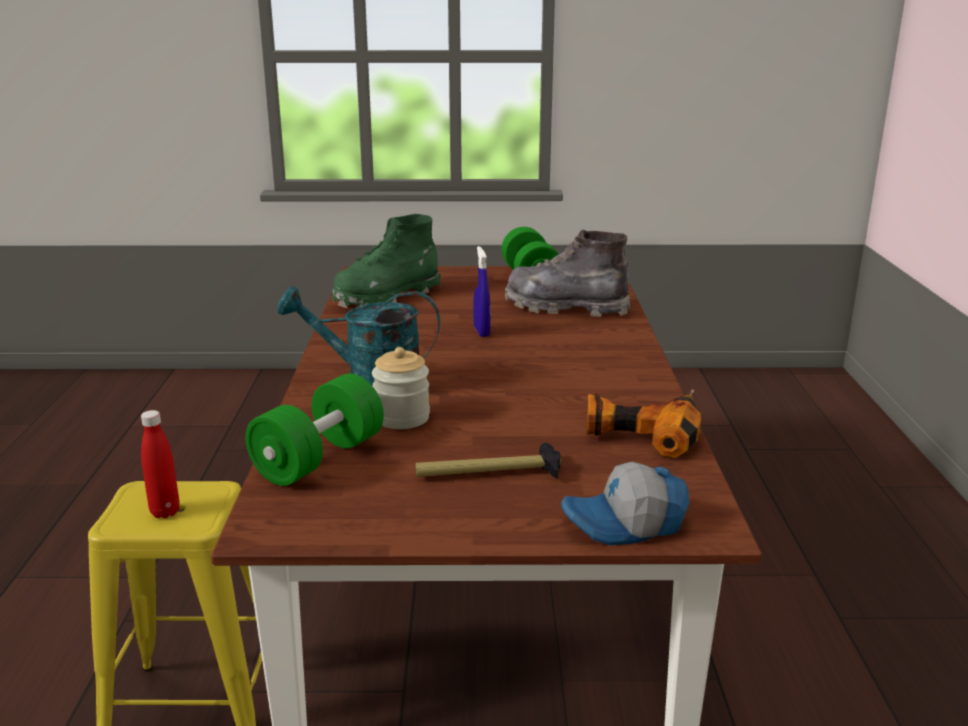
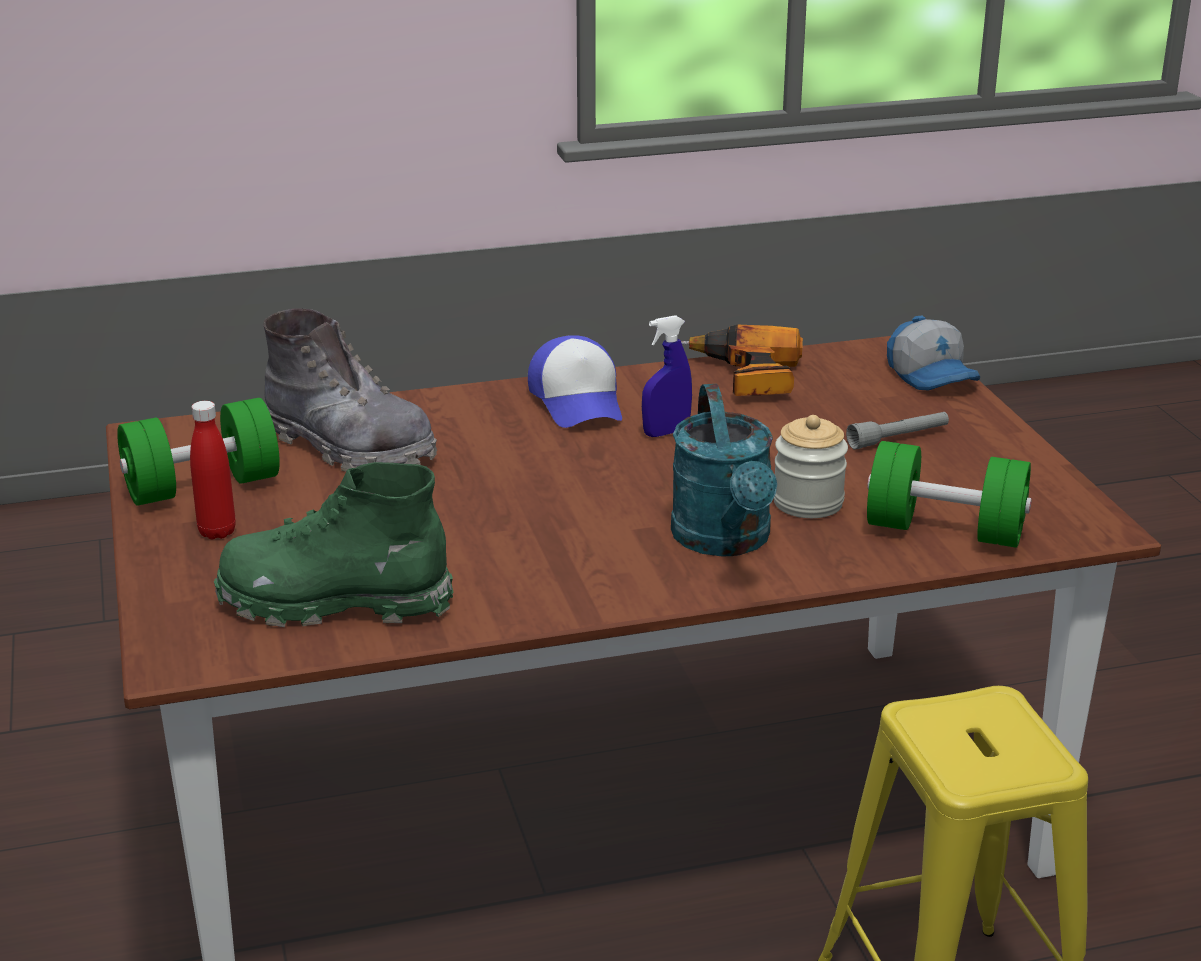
camera: 105 degrees left, 5 degrees up
red bottle [141,410,180,518] -> red bottle moved to [190,401,236,539]
green boot [331,214,441,308] -> green boot turned 150 degrees clockwise [214,462,454,627]
hammer [415,443,561,479] -> grey flashlight [846,412,949,449]
blue spray bottle [474,246,490,337] -> blue spray bottle moved to [642,315,692,437]
grey boot [505,230,631,317] -> grey boot turned 60 degrees counterclockwise [263,309,437,472]
none -> cap [528,335,622,428]

